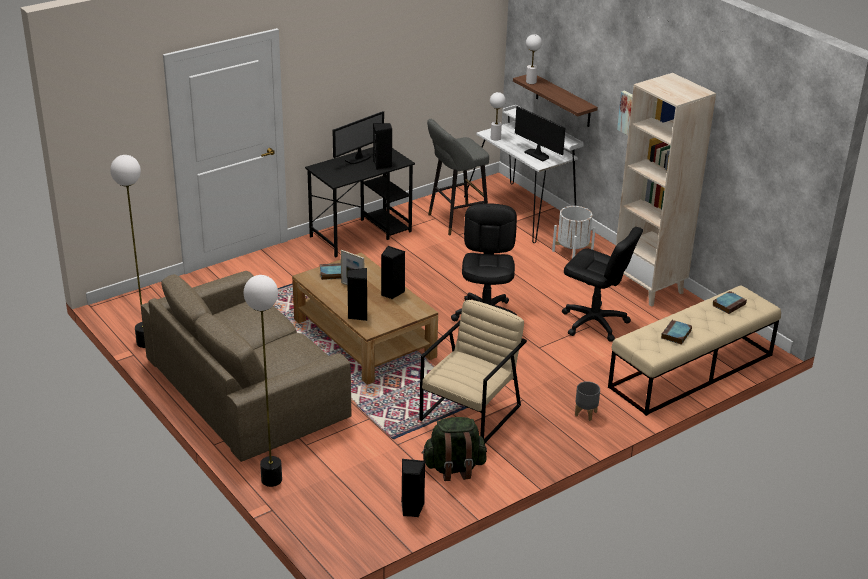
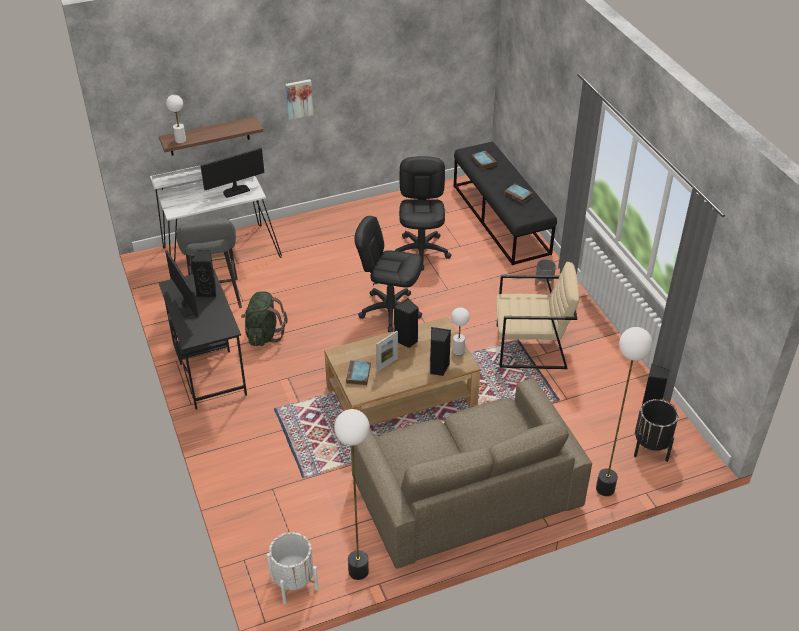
camera: 75 degrees left, 10 degrees up
beige armchair [419,300,527,443] -> beige armchair turned 135 degrees clockwise [496,262,579,369]
green backpack [421,417,487,481] -> green backpack moved to [241,291,288,346]
white table lamp [490,92,506,141] -> white table lamp moved to [451,307,470,355]
white planter [552,206,596,259] -> white planter moved to [267,532,318,604]
black office chair [562,227,643,342] -> black office chair turned 45 degrees counterclockwise [395,156,452,271]
beige bench [608,285,781,416] -> black bench [454,142,557,265]
beige bookcase [616,73,716,307] -> none
none -> black planter [634,399,679,462]

